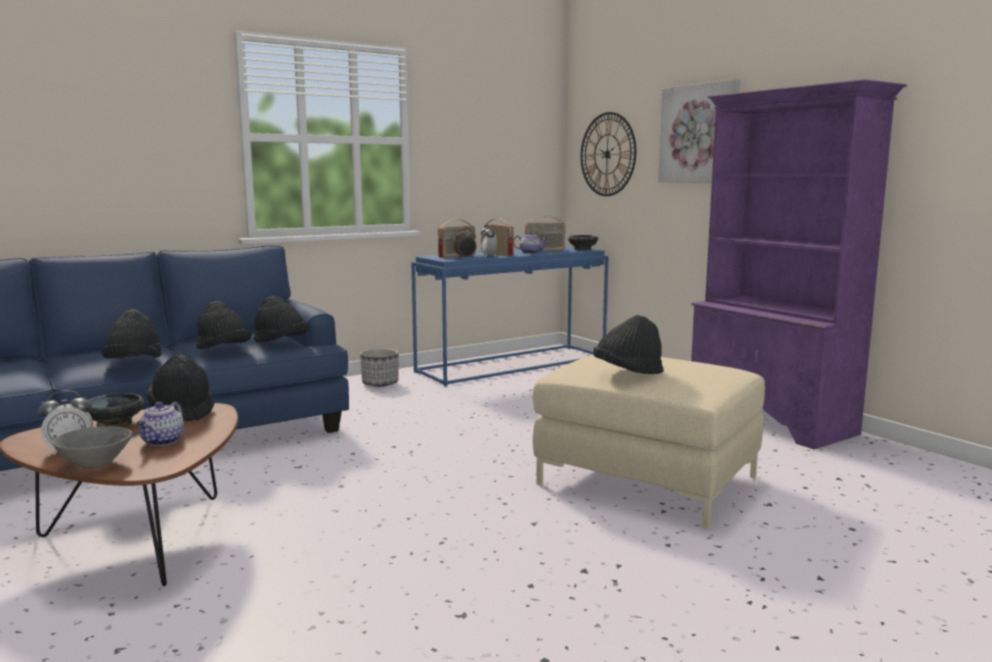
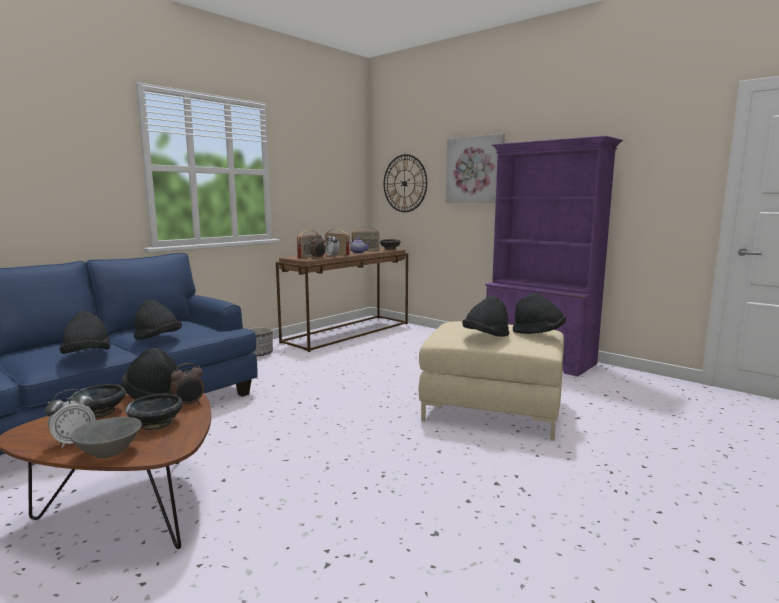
camera: 15 degrees left, 0 degrees up
teapot [137,402,184,446] -> black bowl [126,394,183,431]
black hat [253,296,309,343] -> black hat moved to [513,294,566,334]
blue console table [411,246,609,386] -> brown console table [276,248,408,352]
none -> alarm clock [170,363,204,404]

